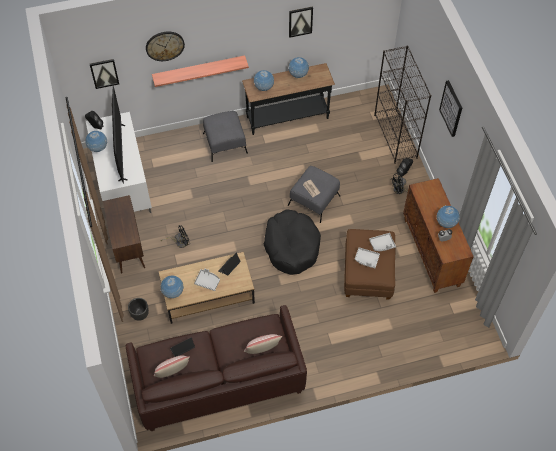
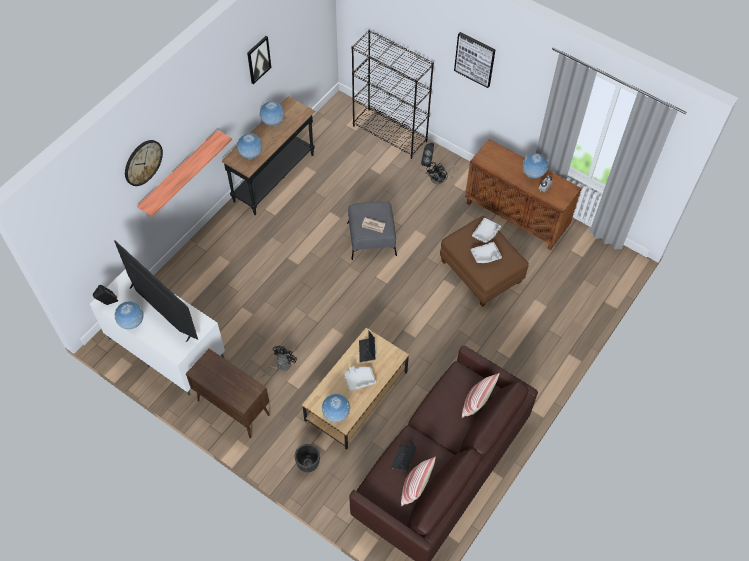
camera: 40 degrees left, 0 degrees up
picture [90,59,119,89] -> none
grey ottoman [203,111,248,162] -> none
black dog bed [264,209,321,275] -> none

